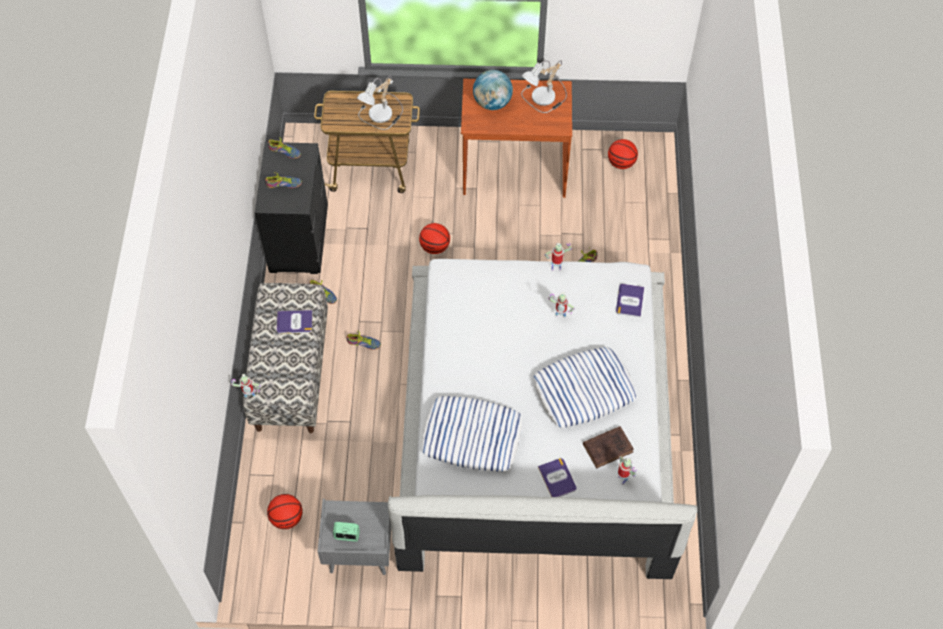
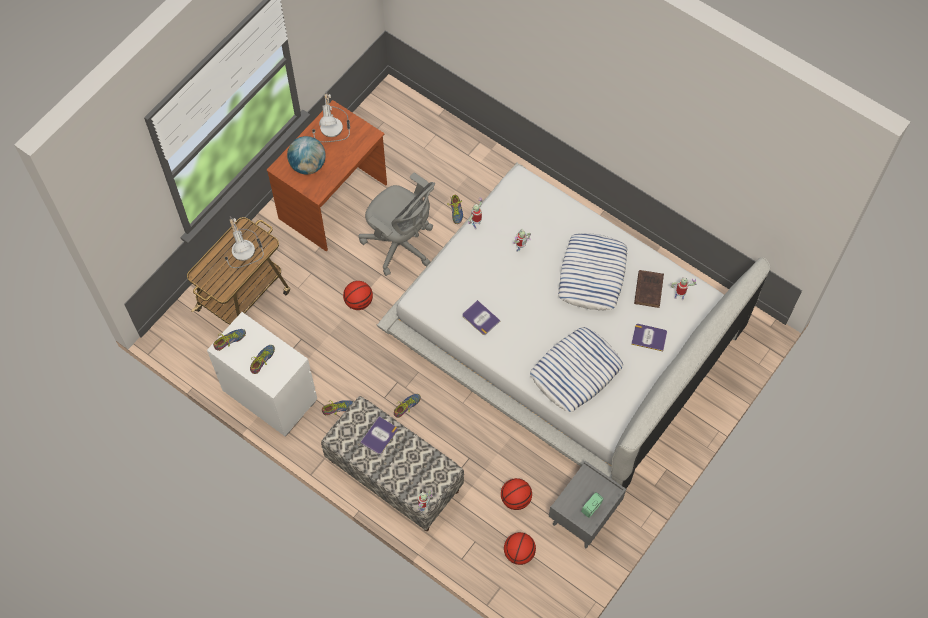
camera: 55 degrees left, 5 degrees up
black dresser [255,142,328,274] -> white dresser [207,312,317,437]
basketball [608,139,638,169] -> basketball moved to [501,478,532,510]
book [616,284,644,317] -> book moved to [463,300,501,335]
none -> grey office chair [359,172,435,276]

